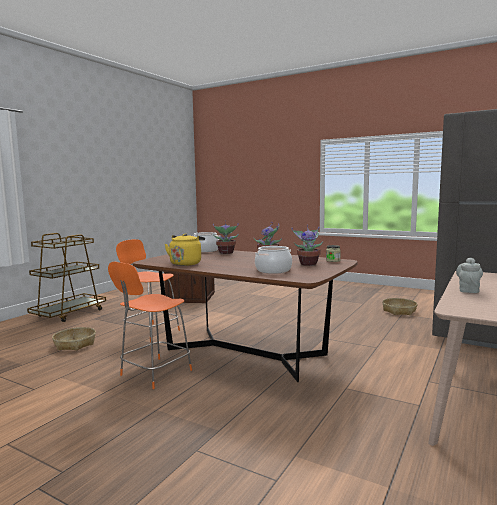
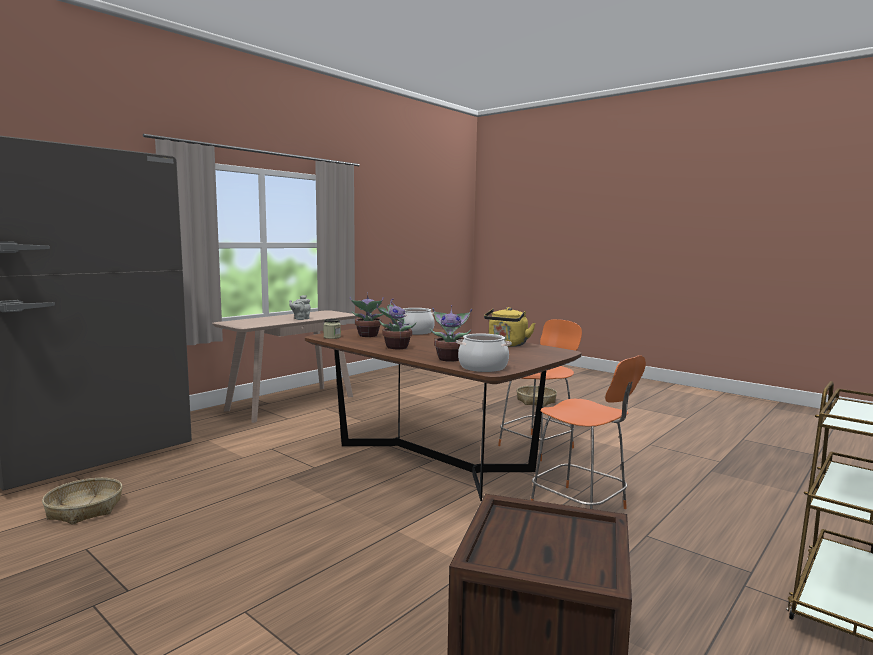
camera: 170 degrees left, 0 degrees up
basket [52,327,96,351] -> basket moved to [516,386,557,407]

